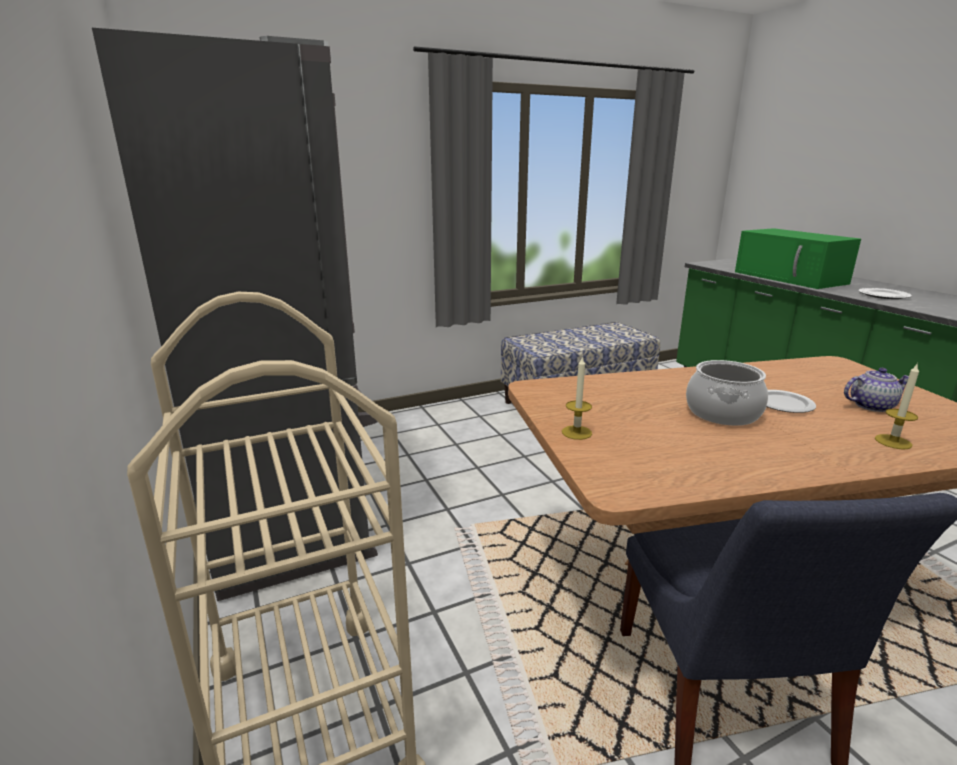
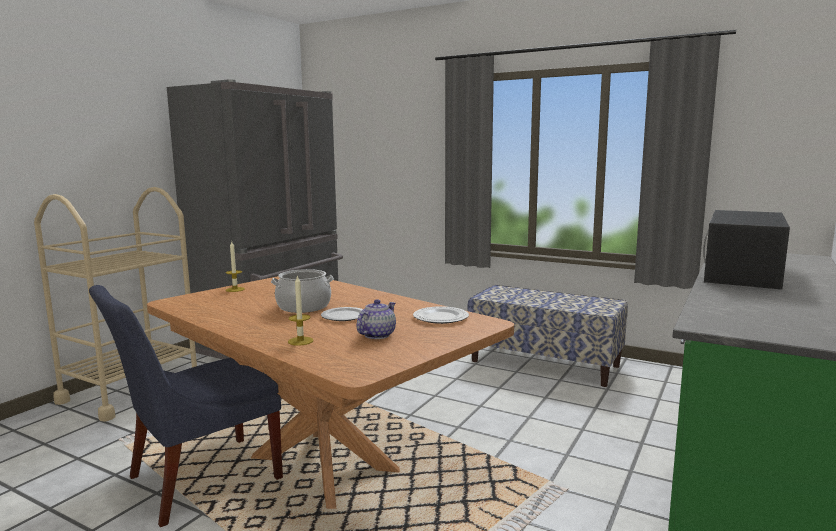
camera: 55 degrees right, 10 degrees down
green microwave [735,228,861,289] -> black microwave [703,210,790,290]
teapot [844,368,909,412] -> teapot turned 105 degrees counterclockwise [357,300,396,339]
plate [858,288,912,299] -> plate moved to [413,306,469,324]

